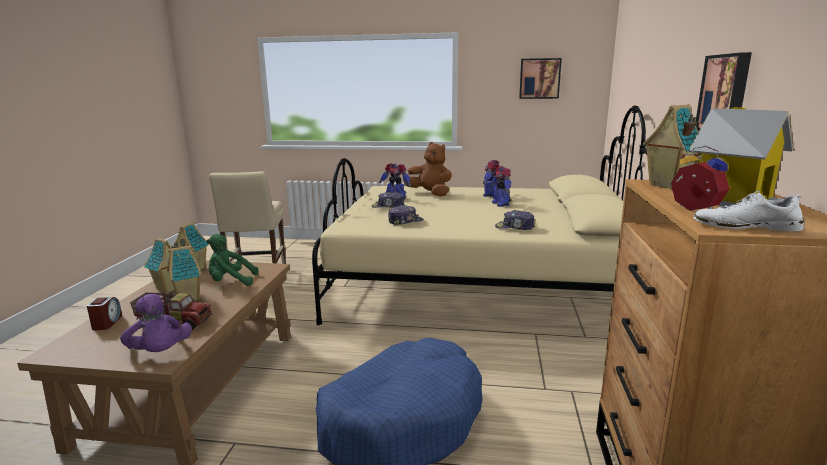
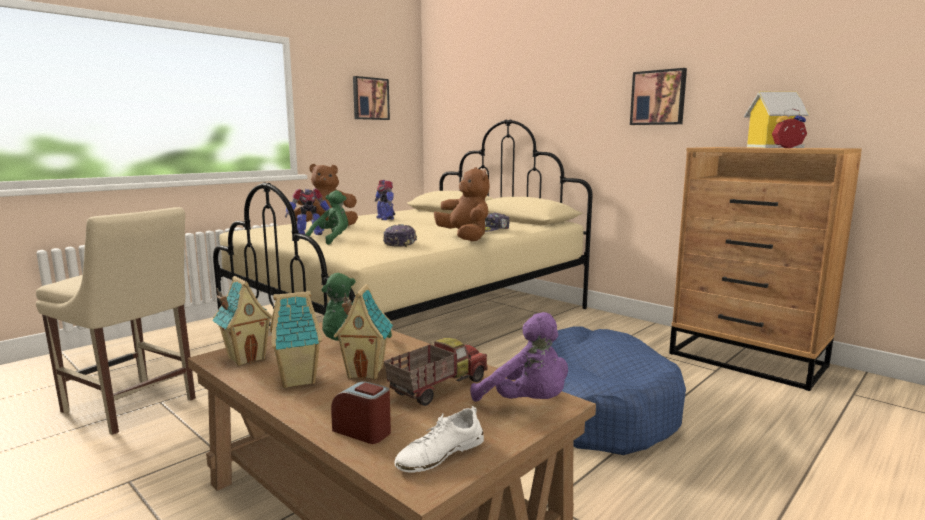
camera: 55 degrees left, 5 degrees down
purple plush toy [120,294,192,352] -> purple plush toy turned 45 degrees clockwise [470,312,568,402]
cap [371,192,404,208] -> green plush toy [305,190,348,245]
toy robot [491,166,511,207] -> none
toy house [643,104,699,190] -> none
white shoe [693,191,804,231] -> white shoe moved to [394,406,484,473]
none -> brown plush toy [434,167,490,241]

